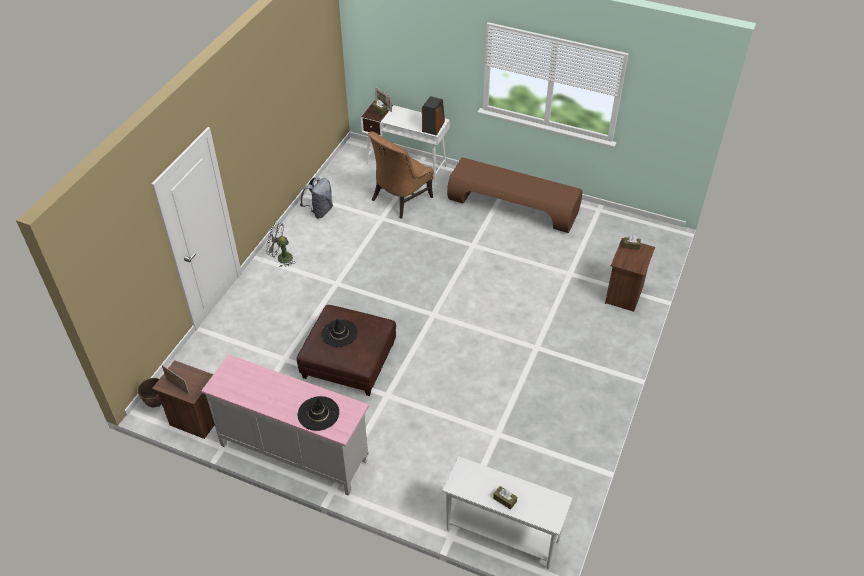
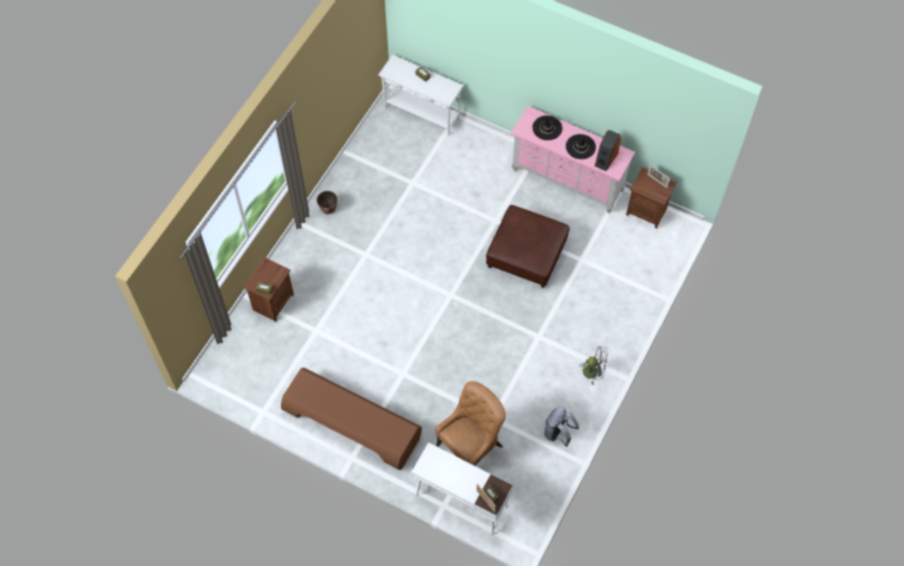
camera: 175 degrees left, 15 degrees up
planter [137,378,162,407] -> planter moved to [317,191,338,214]
black hat [322,319,358,347] -> black hat moved to [566,134,596,159]
speaker [422,96,445,136] -> speaker moved to [595,129,621,171]

